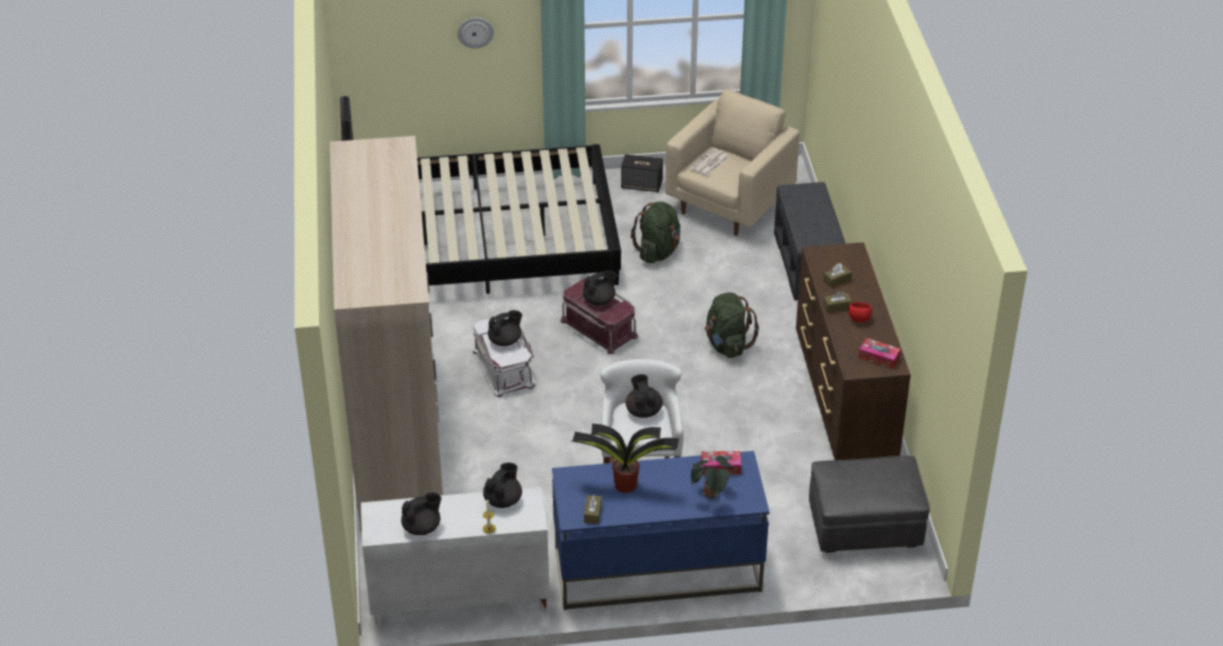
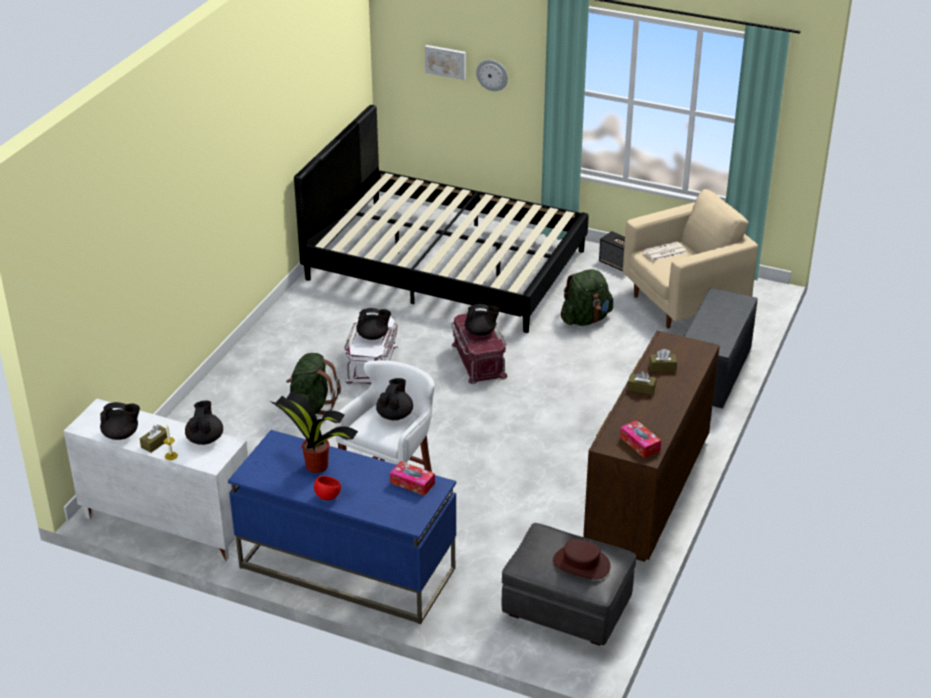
camera: 30 degrees right, 5 degrees down
wardrobe [330,136,443,532] -> none
black teapot [483,463,522,508] -> black teapot turned 60 degrees counterclockwise [185,401,223,445]
brown tissue box [584,495,602,524] -> brown tissue box moved to [140,424,167,453]
potted plant [691,456,733,499] -> none
green backpack [705,292,759,358] -> green backpack moved to [286,353,341,415]
red bowl [848,302,872,322] -> red bowl moved to [314,476,341,500]
none -> picture [425,45,466,80]
none -> brown hat [553,539,611,580]

